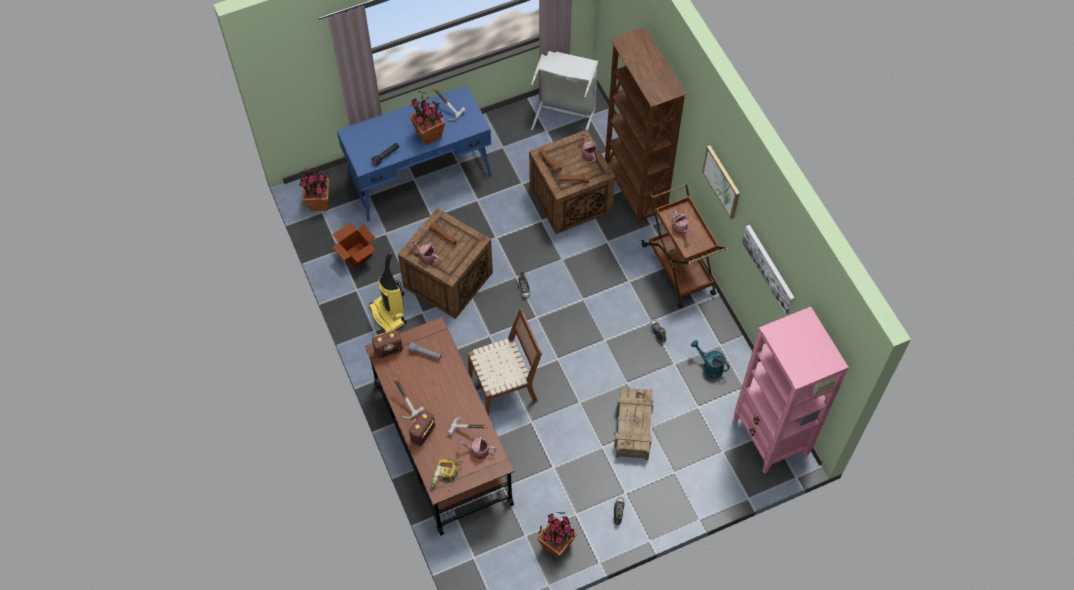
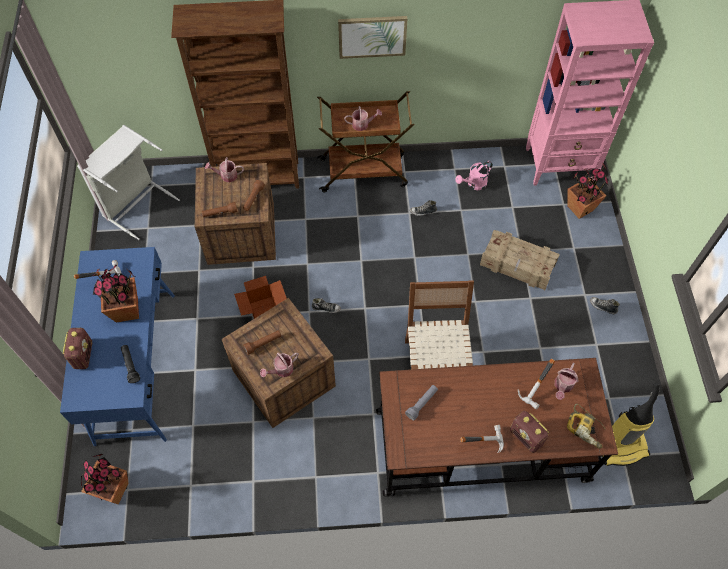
camera: 70 degrees left, 0 degrees up
cardboard box [332,222,375,268] -> cardboard box moved to [234,276,287,319]
vacuum cleaner [369,251,407,332] -> vacuum cleaner moved to [602,382,660,466]
radio [372,330,403,359] -> radio moved to [63,328,92,369]
potted plant [537,512,578,559] -> potted plant moved to [567,163,609,219]
turquoise watering can [691,340,730,378] -> pink watering can [455,161,493,190]
picture [742,225,794,314] -> none

